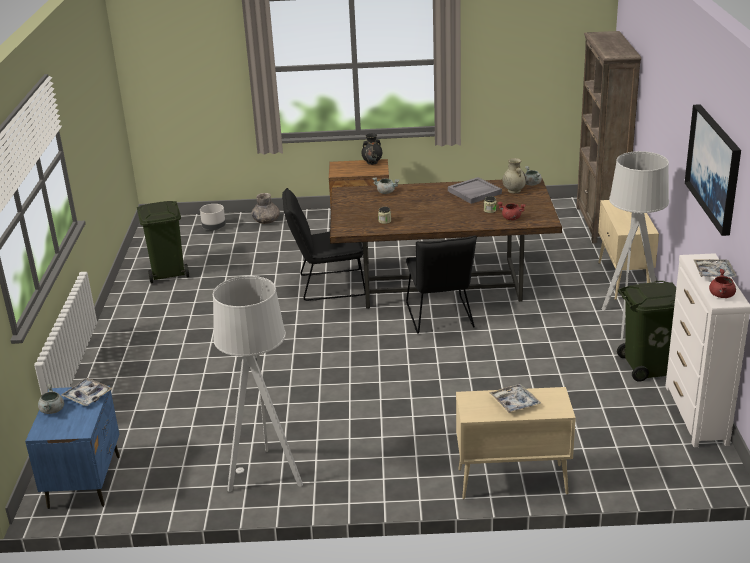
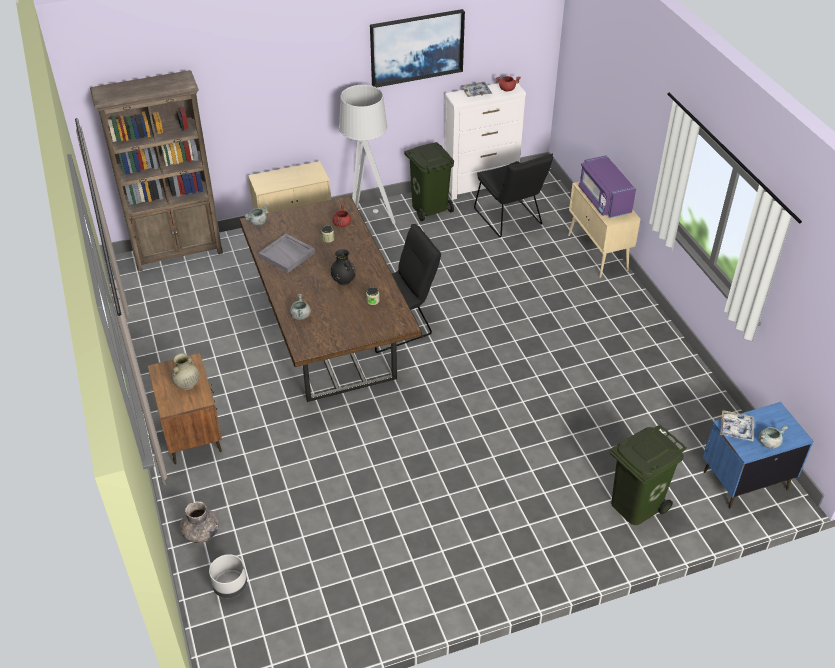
camera: 110 degrees left, 15 degrees up
green trash can [137,201,189,284] -> green trash can moved to [610,425,687,525]
grey floor lamp [213,276,303,492] -> none
black chair [282,188,365,301] -> black chair moved to [474,153,553,237]
black vase [362,133,382,165] -> black vase moved to [331,249,356,285]
tray [489,384,541,413] -> purple microwave [578,155,636,218]
beige vase [502,158,526,193] -> beige vase moved to [171,353,199,390]

